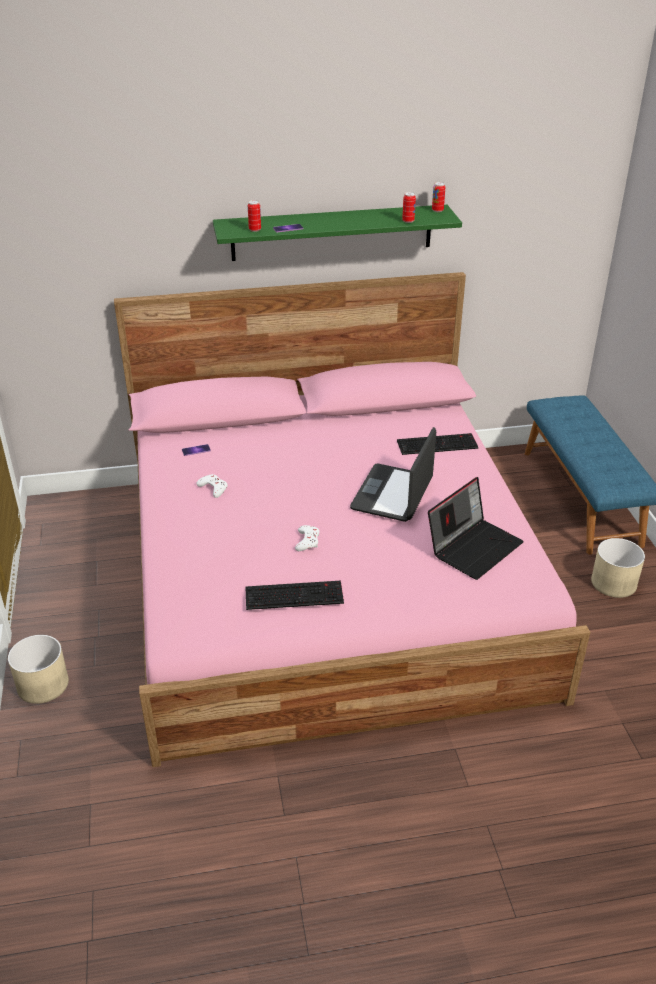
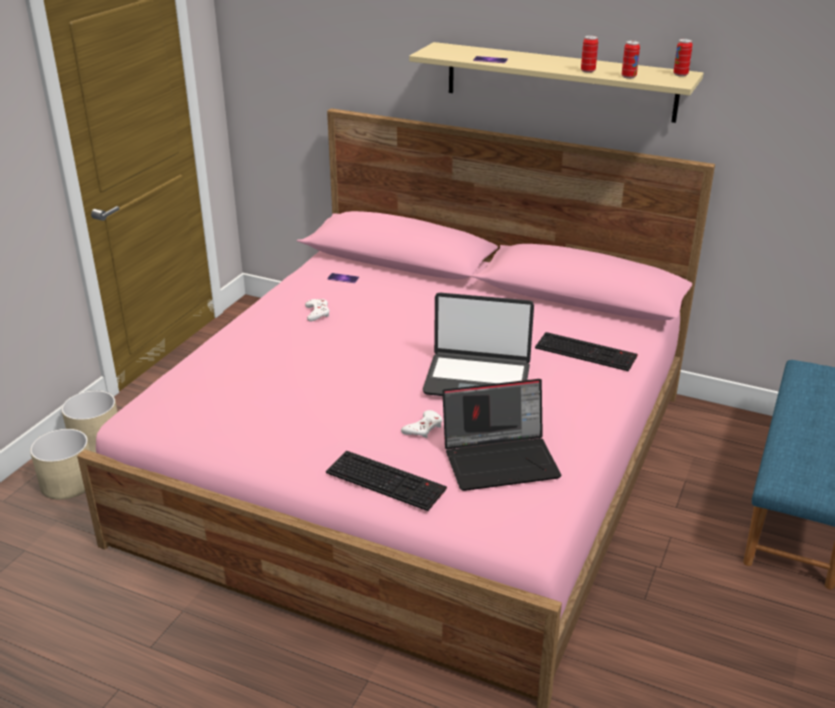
camera: 35 degrees right, 5 degrees down
green shelf [213,205,462,261] -> beige shelf [409,42,704,123]
keyboard [245,581,344,610] -> keyboard moved to [326,451,447,511]
can [248,200,261,232] -> can moved to [581,35,598,73]
white game controller [295,525,320,551] -> white game controller moved to [401,410,442,438]
laptop [350,427,436,522] -> laptop turned 135 degrees counterclockwise [423,293,534,396]
beige planter [591,538,645,598] -> beige planter moved to [30,429,90,500]

